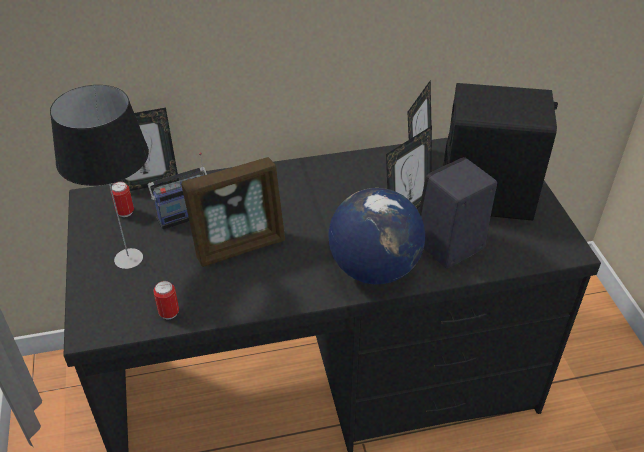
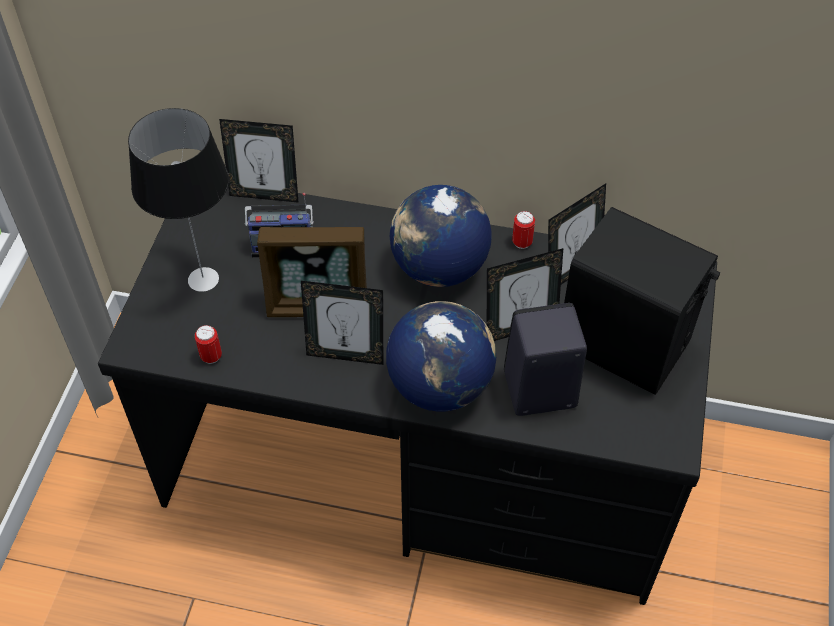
camera: 25 degrees right, 10 degrees up
can [110,182,134,217] -> can moved to [512,211,535,249]
none -> picture frame [301,281,383,365]
none -> globe [390,185,492,287]

